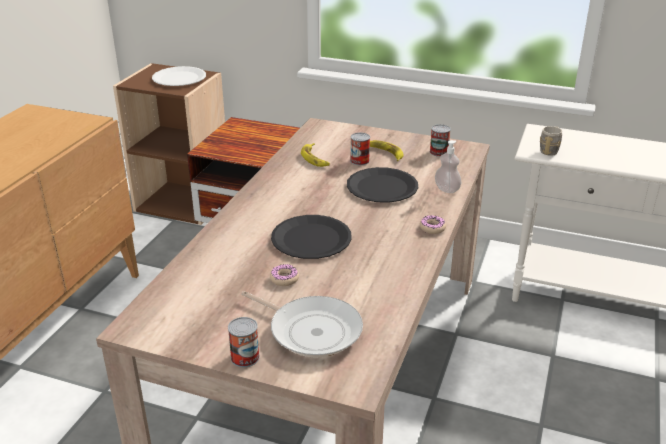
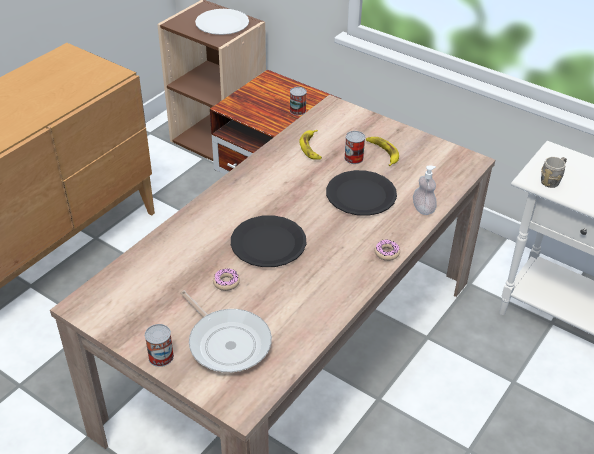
camera: 15 degrees right, 10 degrees up
can [430,124,451,157] -> can moved to [290,87,307,115]

